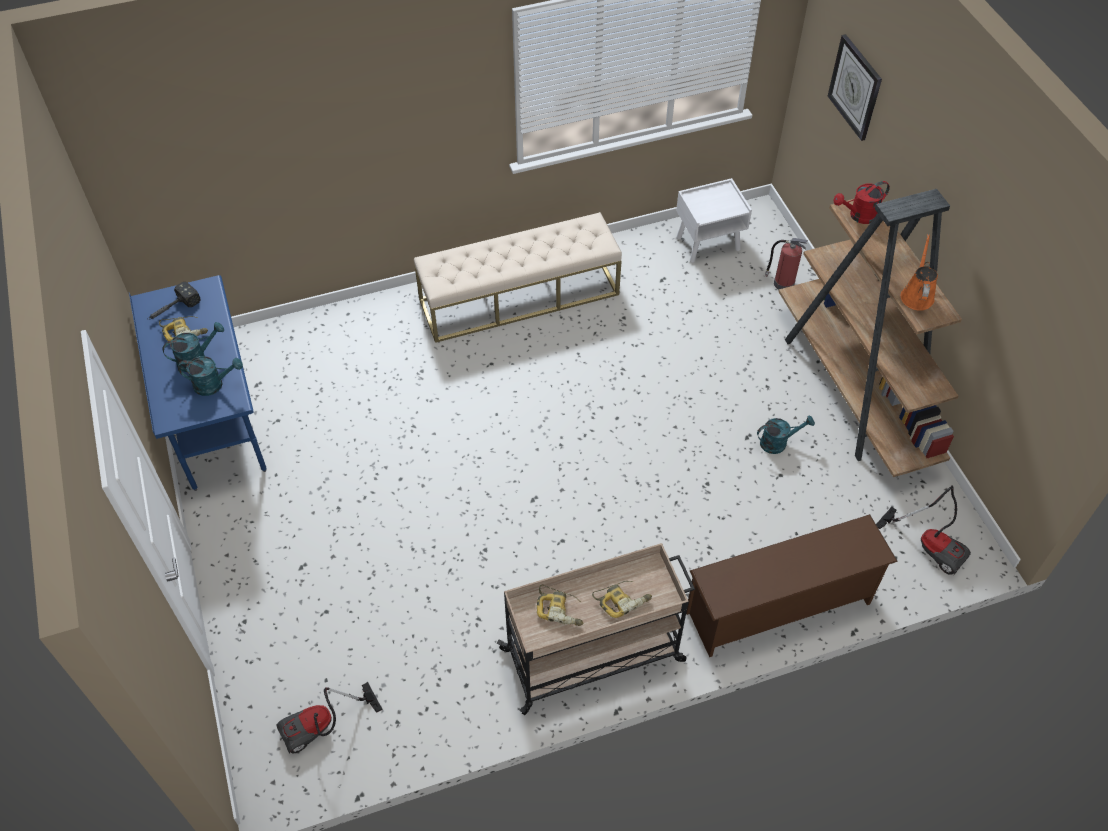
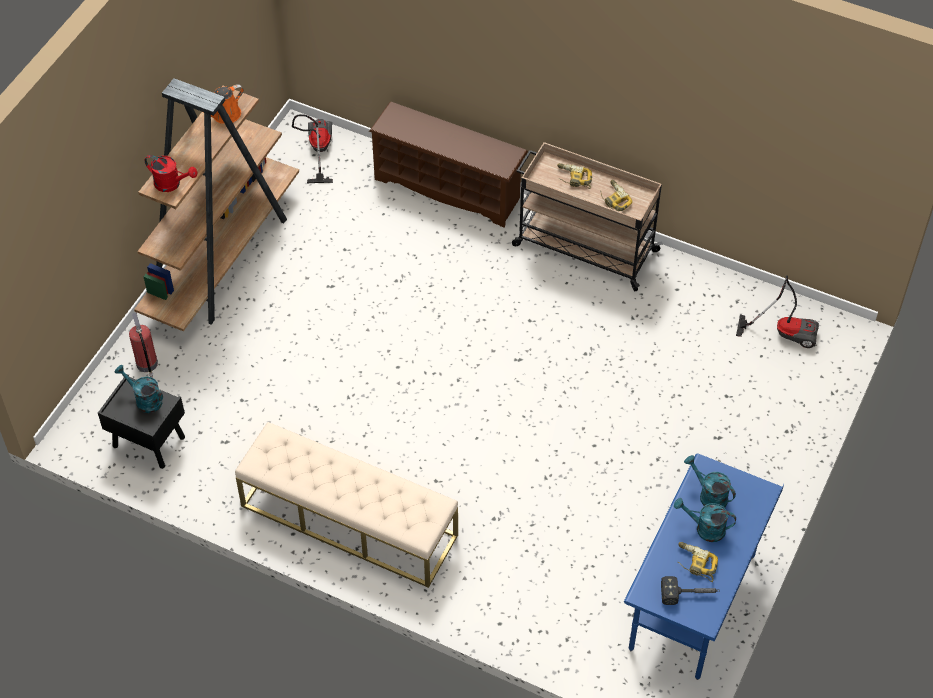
camera: 135 degrees left, 0 degrees up
white nightstand [676,178,752,263] -> black nightstand [98,374,185,469]
turquoise watering can [757,416,815,454] -> turquoise watering can moved to [115,365,163,413]
wall clock [828,34,882,141] -> none

